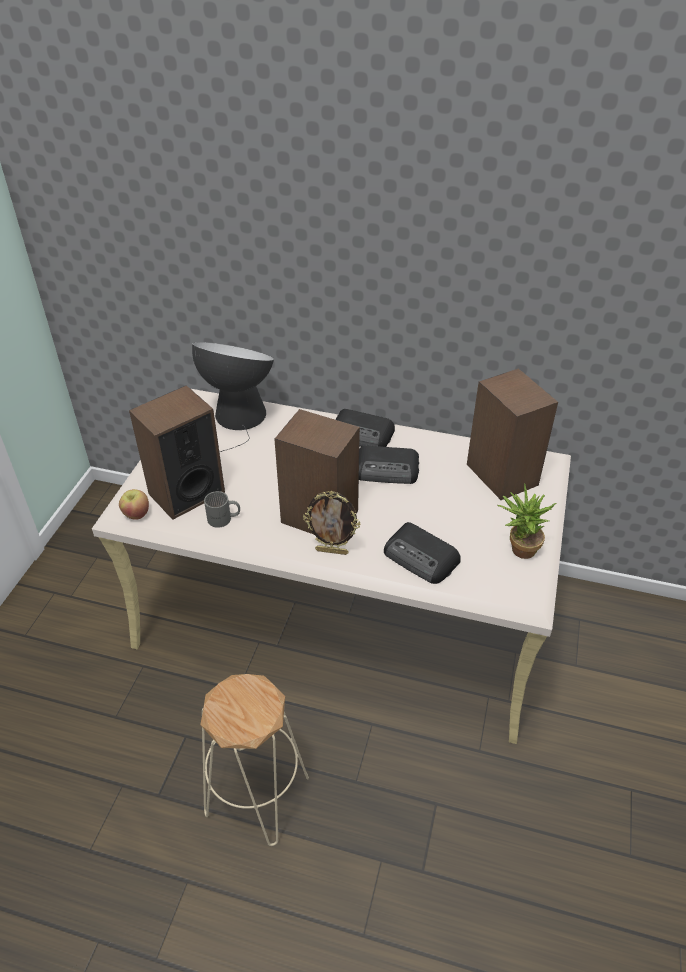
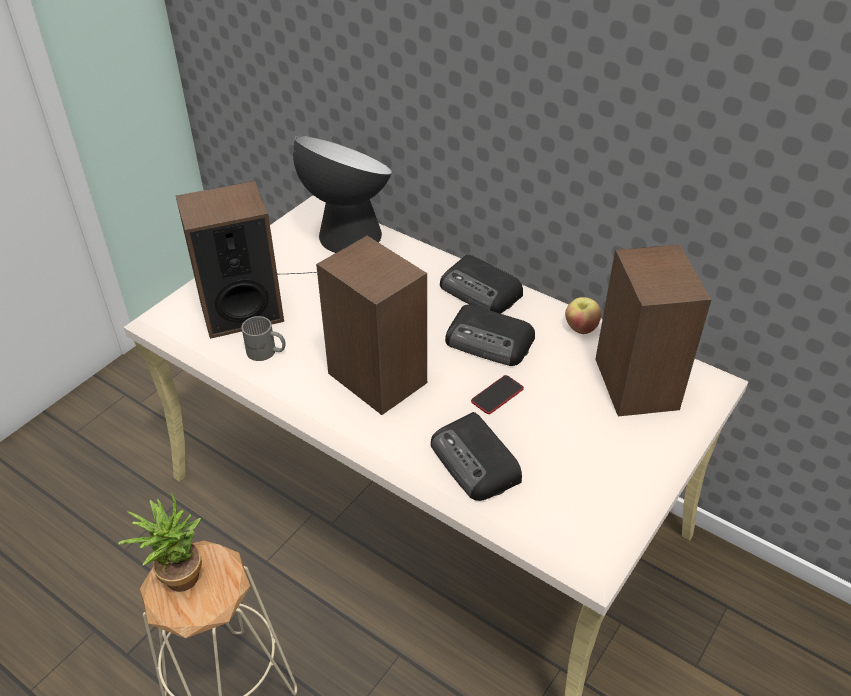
camera: 20 degrees right, 0 degrees up
apple [119,489,149,520] -> apple moved to [565,297,601,334]
picture frame [303,491,360,555] -> none
potted plant [498,483,556,559] -> potted plant moved to [118,492,202,592]
none -> phone [471,375,524,414]

